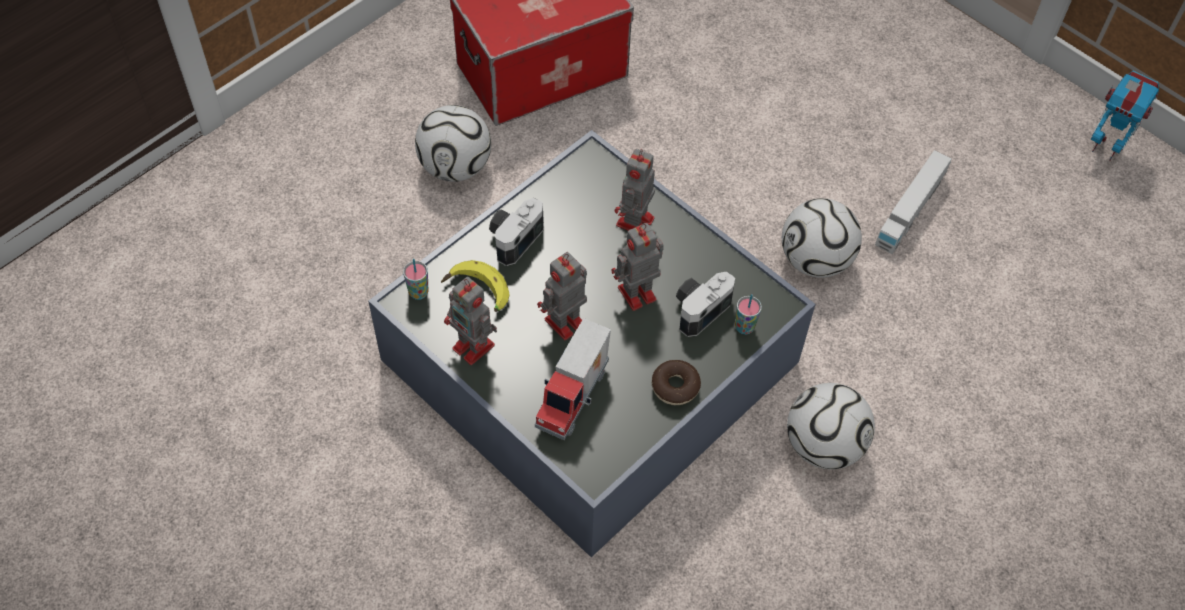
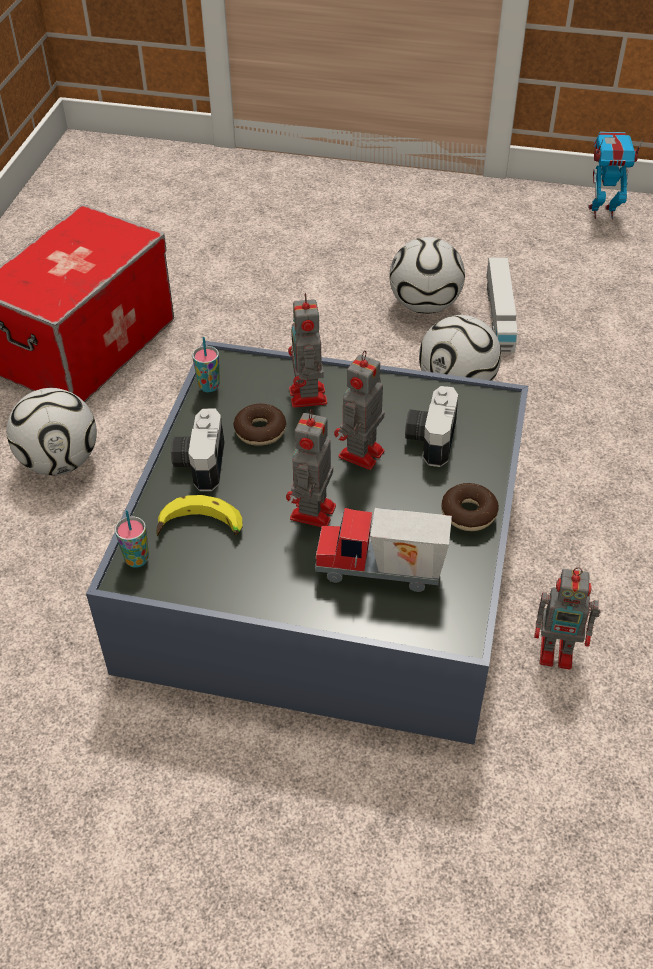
camera: 30 degrees left, 10 degrees down
toy robot [444,277,497,365] -> toy robot moved to [534,567,600,670]
toy truck [535,318,611,440] -> toy truck turned 105 degrees clockwise [315,508,452,592]
cup [735,294,762,335] -> cup moved to [192,337,220,392]
football [787,383,875,469] -> football moved to [390,237,465,314]
none -> donut [233,404,286,446]

